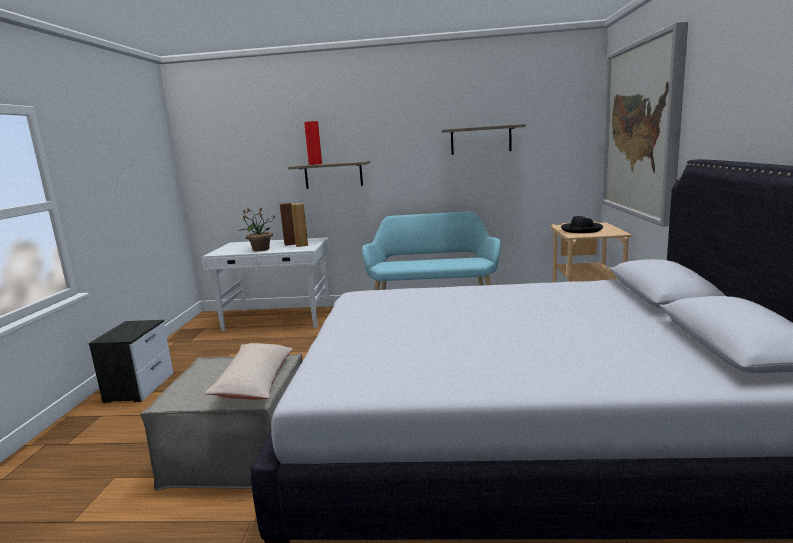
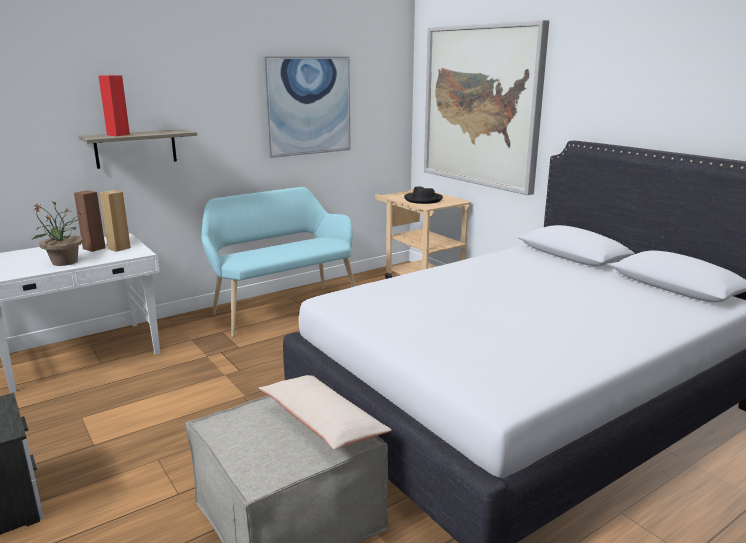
camera: 40 degrees left, 5 degrees up
shelf [441,124,526,155] -> picture [263,56,351,158]

